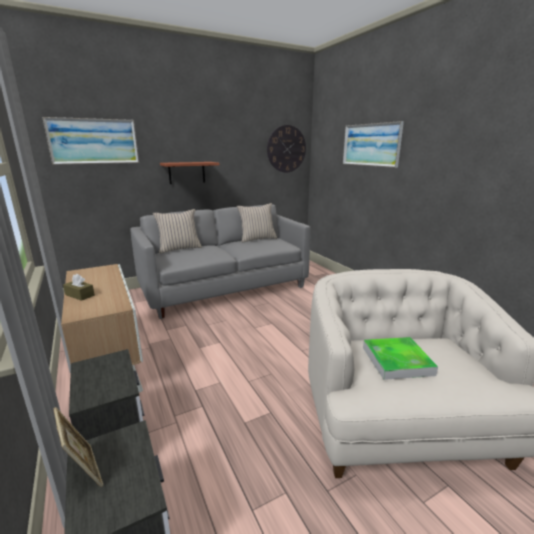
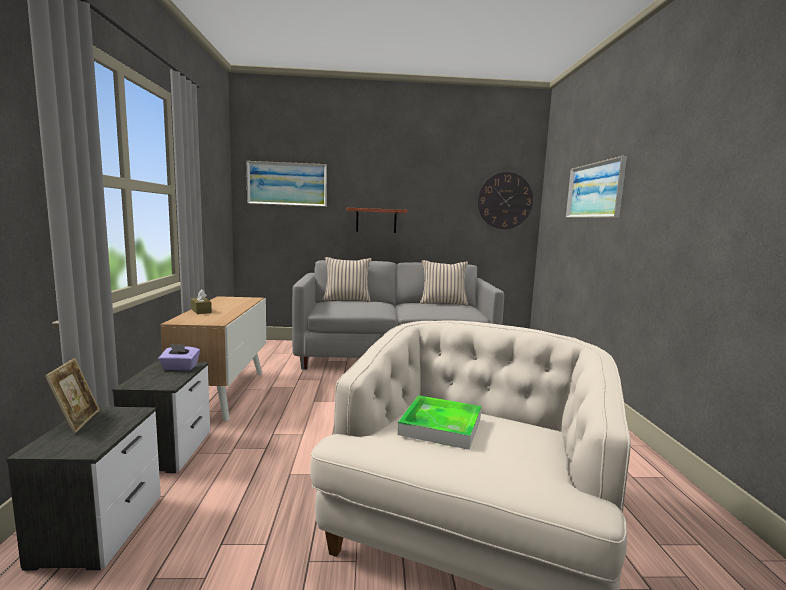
camera: 25 degrees right, 10 degrees down
none -> purple tissue box [158,344,200,371]

